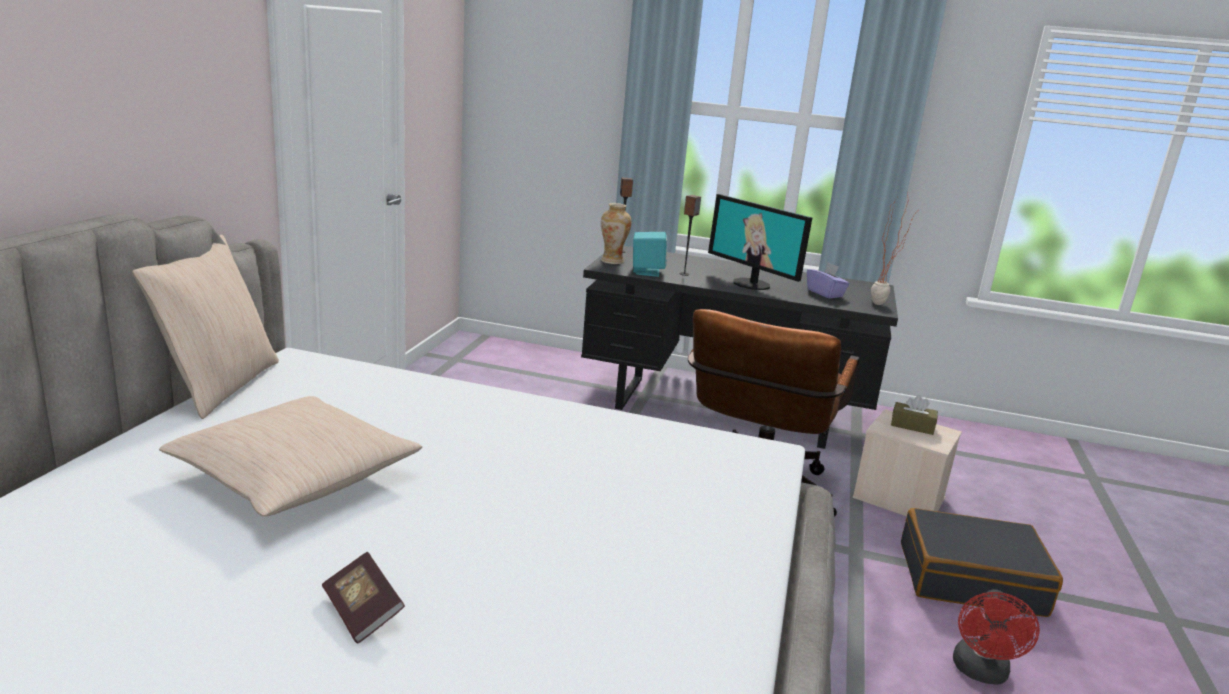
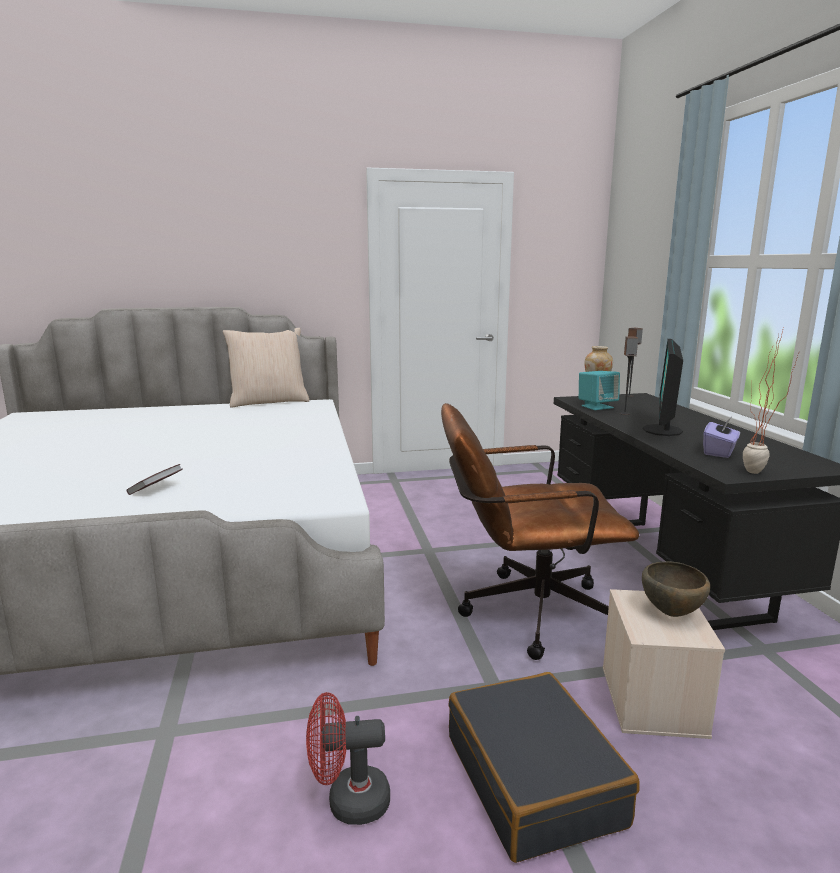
camera: 65 degrees right, 5 degrees down
beige pillow [159,396,422,517] -> none
book [322,551,405,643] -> book moved to [127,464,183,495]
brown tissue box [891,395,938,435] -> brown bowl [642,562,710,617]

